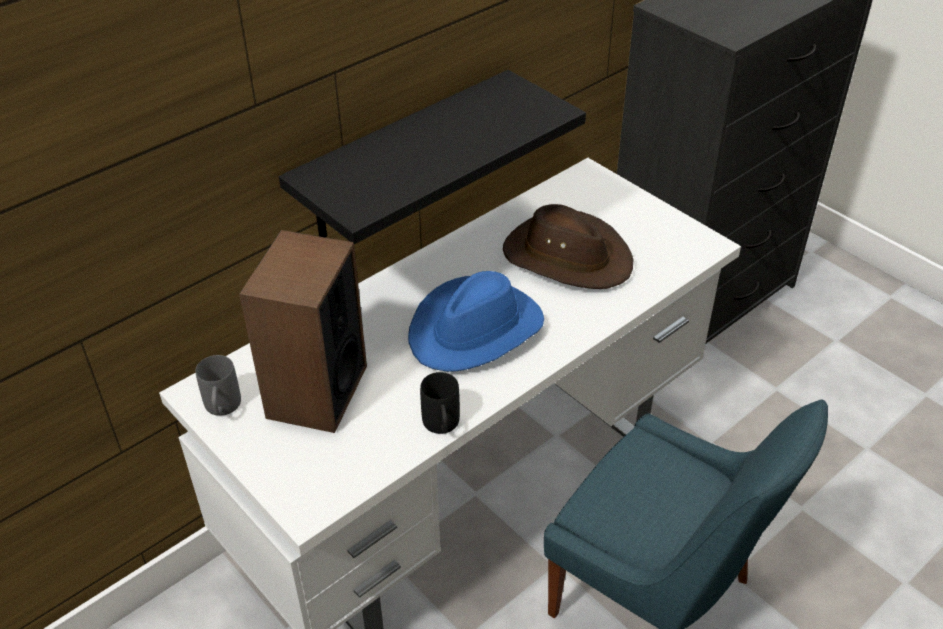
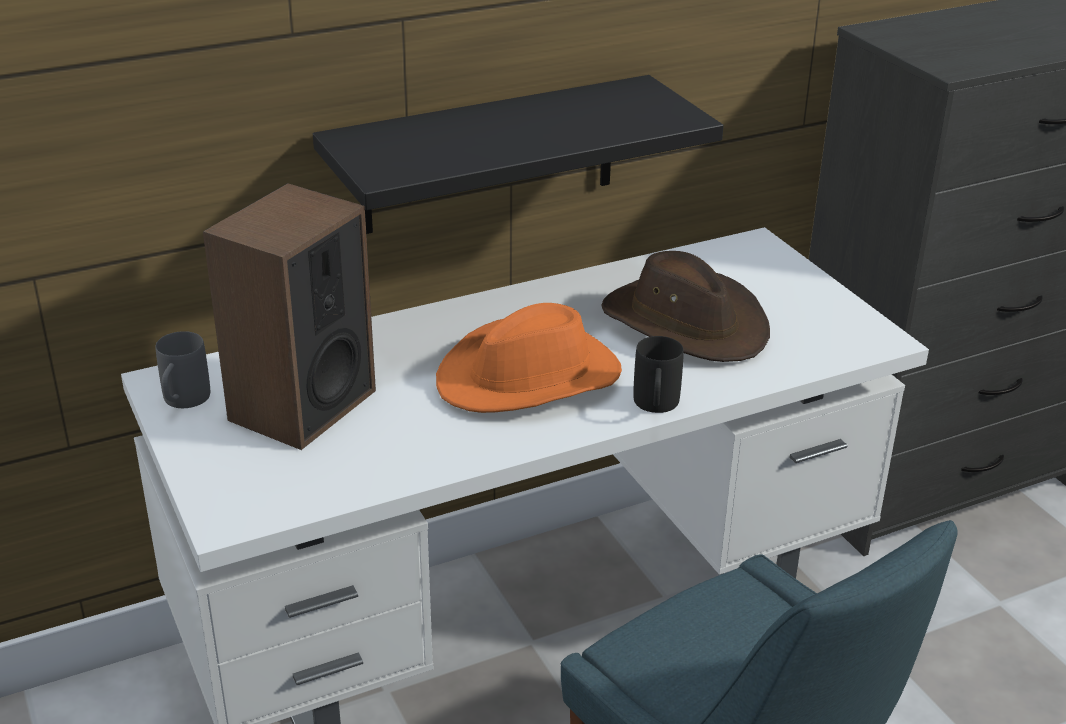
camera: 15 degrees right, 10 degrees down
blue hat [408,271,544,372] -> orange hat [436,303,622,413]
black mug [420,372,460,434] -> black mug moved to [633,336,684,413]

